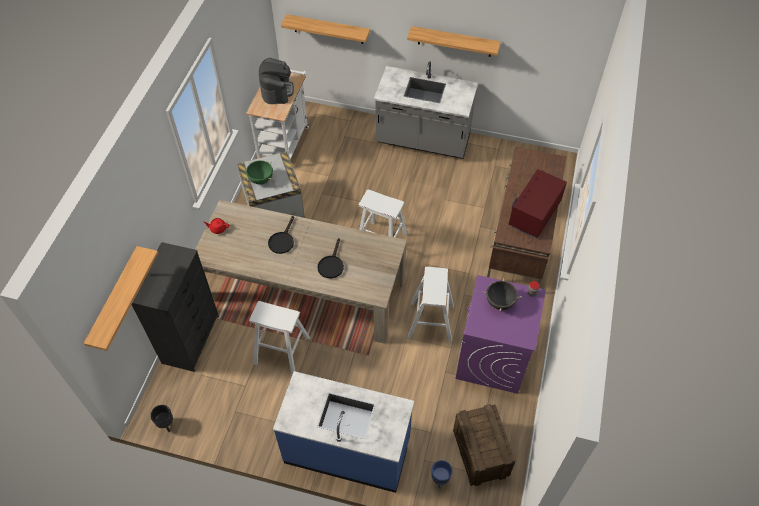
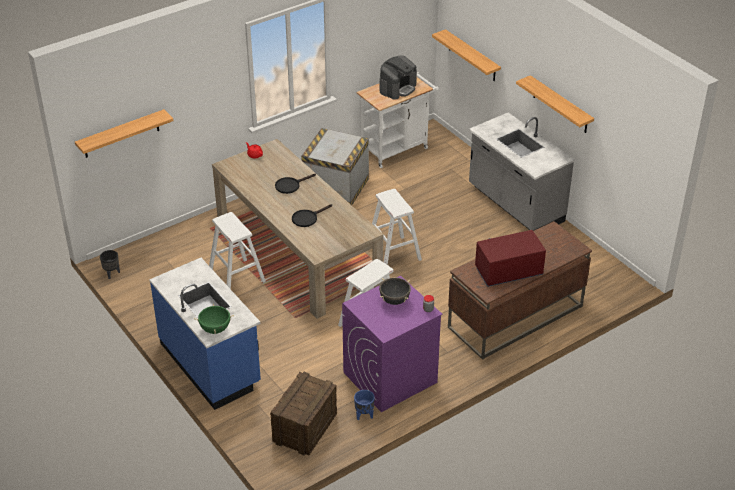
camera: 40 degrees right, 15 degrees down
black dresser [132,242,219,372] -> none
green cooking pot [246,160,273,184] -> green cooking pot moved to [194,303,234,334]
blue planter [431,460,453,489] -> blue planter moved to [354,390,375,420]

